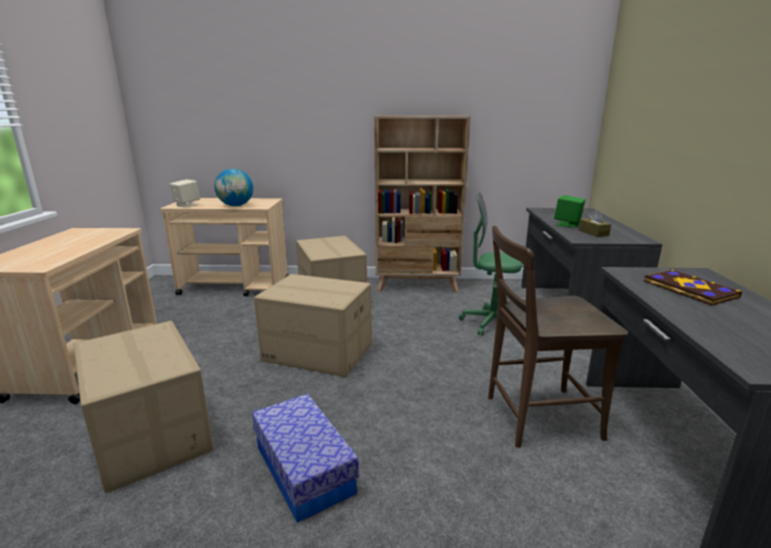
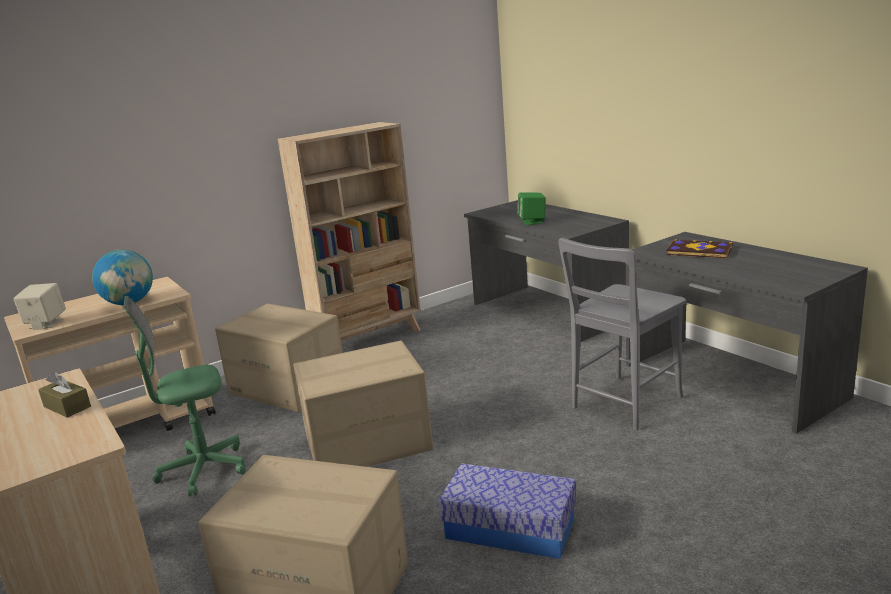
camera: 35 degrees left, 0 degrees up
green office chair [459,192,522,336] -> green office chair moved to [124,296,246,496]
brown chair [488,226,628,448] -> grey chair [558,238,686,431]
brown tissue box [579,210,611,237] -> brown tissue box moved to [38,371,91,418]

